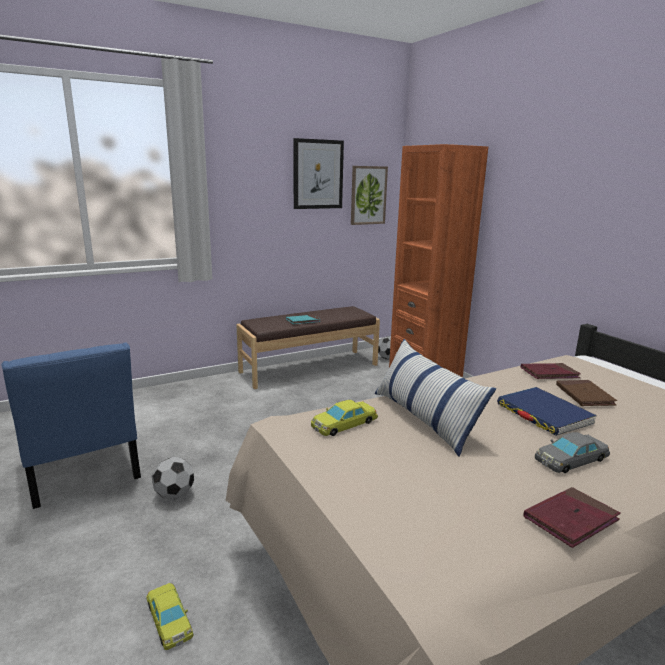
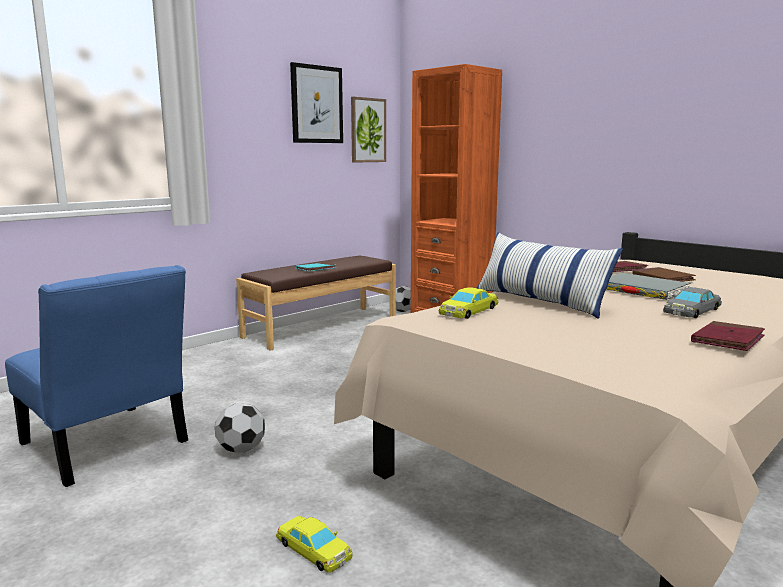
camera: 15 degrees left, 5 degrees down
blue book [497,387,597,436] -> grey book [606,273,691,300]

